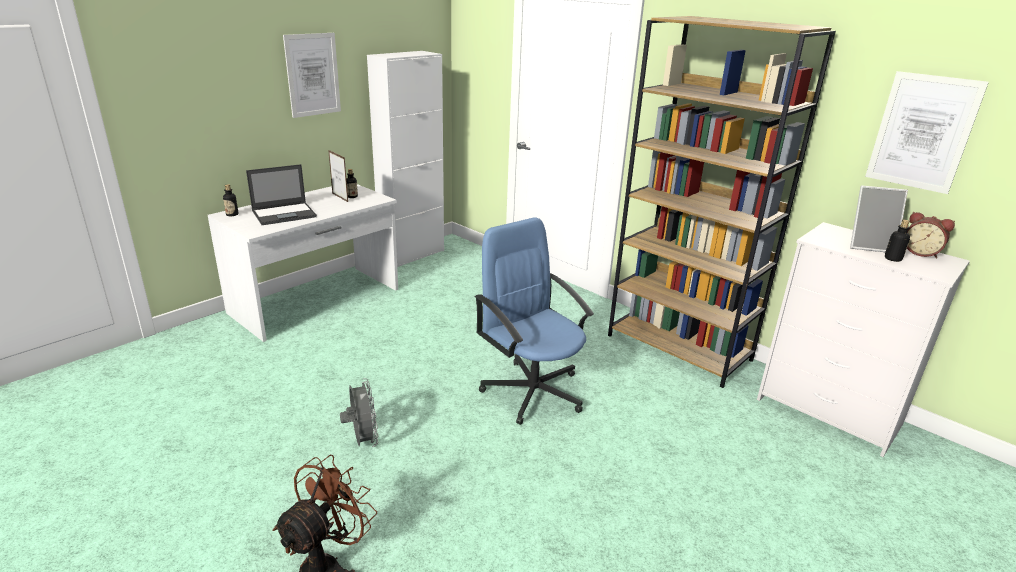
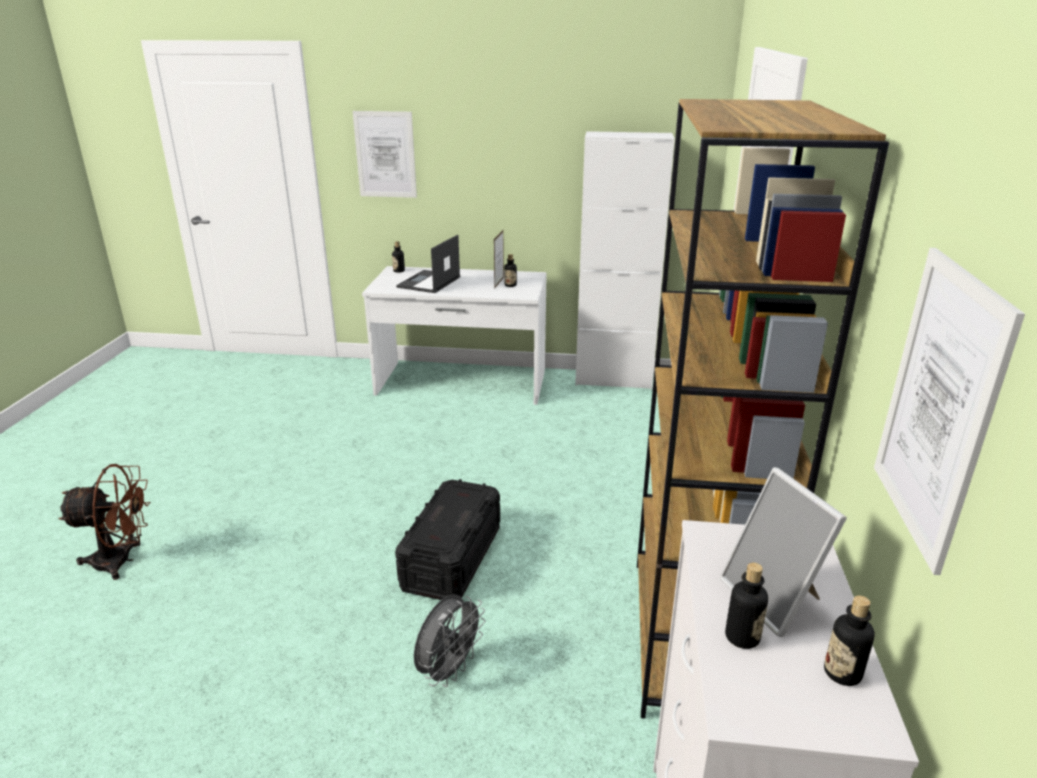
camera: 55 degrees right, 0 degrees up
laptop [246,164,317,225] -> laptop turned 90 degrees clockwise [396,235,460,293]
picture [283,33,341,118] -> picture moved to [353,111,417,198]
grey fan [340,378,378,447] -> grey fan moved to [414,594,485,687]
blue office chair [475,217,594,425] -> black storage box [395,479,500,600]
alarm clock [907,212,955,259] -> bottle [824,596,875,686]

